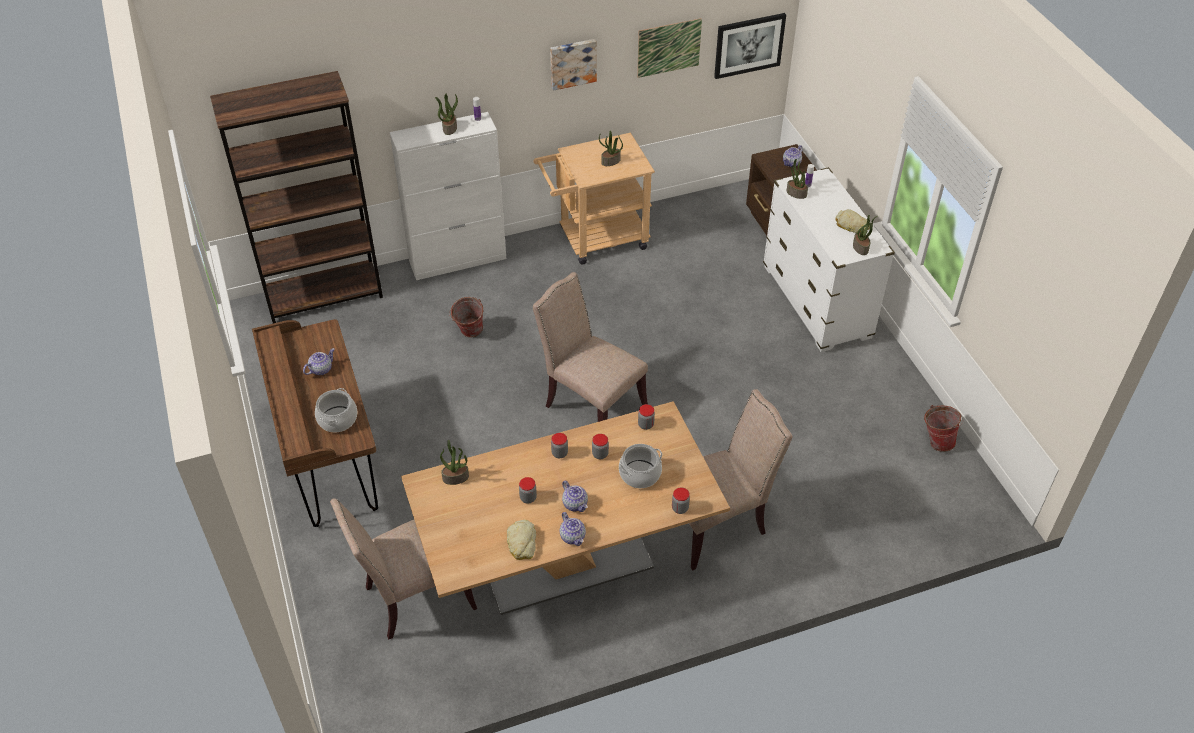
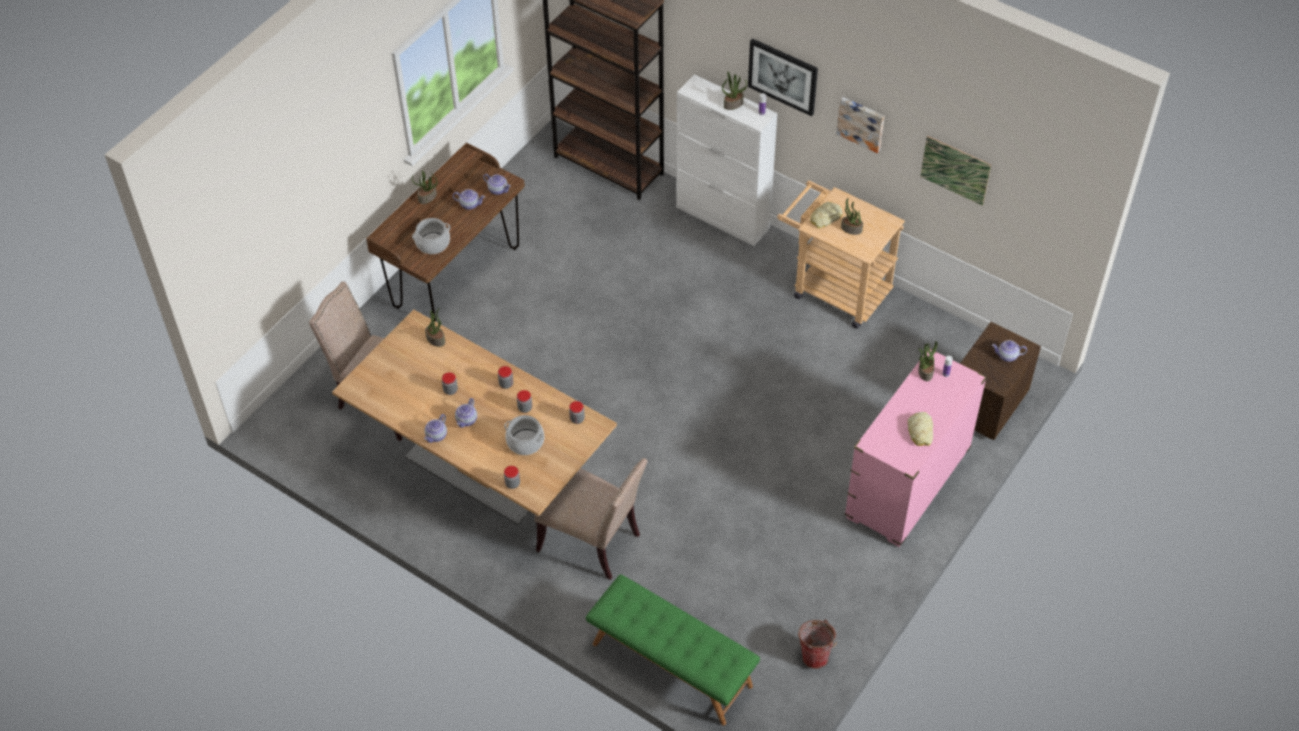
camera: 55 degrees right, 5 degrees up
bucket [449,297,483,337] -> none
bread [507,520,536,560] -> bread moved to [810,202,842,228]
beige chair [533,272,648,422] -> none
picture [714,13,786,79] -> picture moved to [748,38,818,116]
white dresser [763,167,895,352] -> pink dresser [845,348,987,547]
potted plant [853,215,877,255] -> potted plant moved to [412,171,438,204]
none -> teapot [483,174,511,195]
none -> green bench [586,574,760,726]

